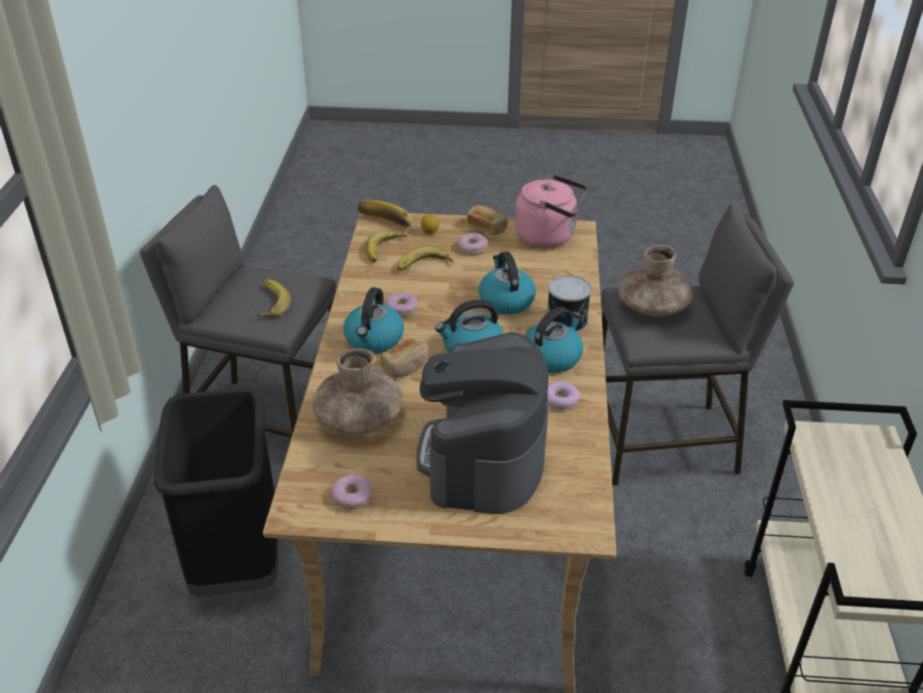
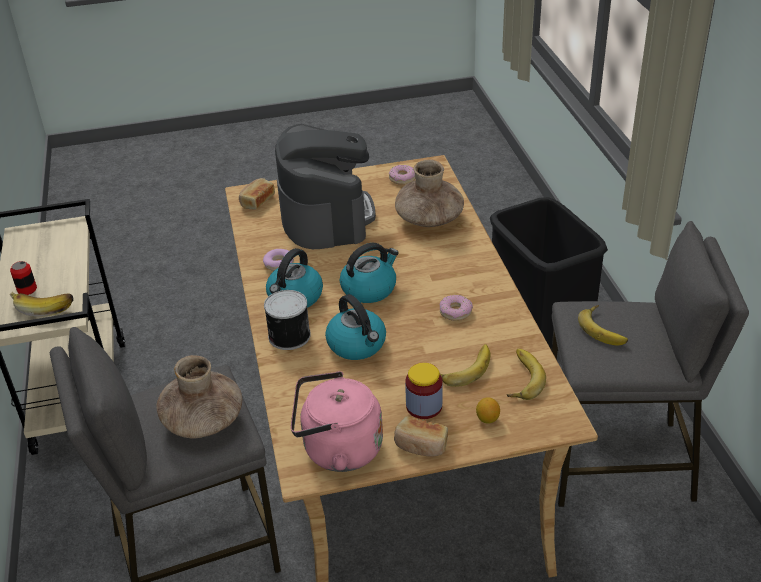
camera: 165 degrees right, 0 degrees up
kettle [343,287,404,353] -> none
banana [358,200,414,227] -> banana moved to [10,292,73,317]
bread [381,338,428,378] -> bread moved to [239,178,275,210]
donut [457,233,488,255] -> jar [405,363,443,419]
none -> can [10,261,37,295]

